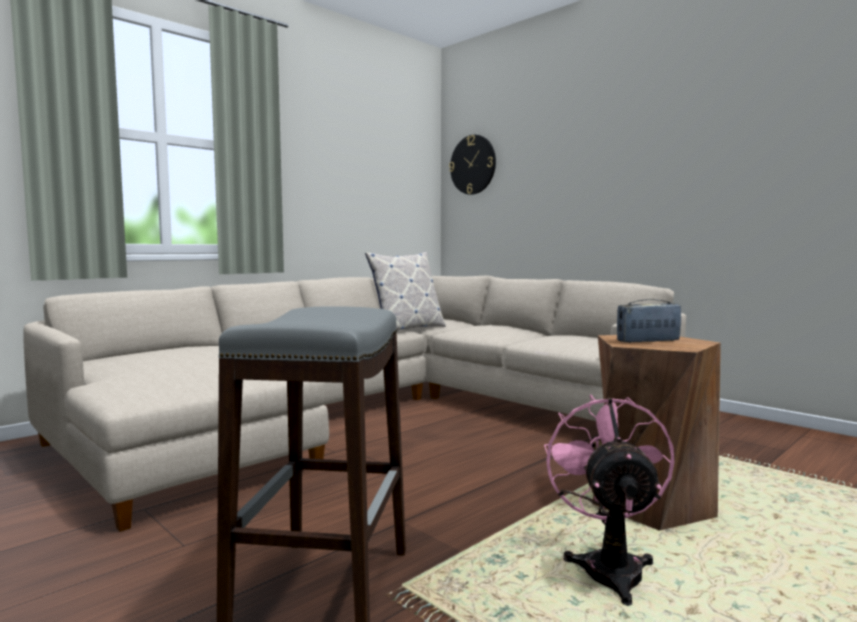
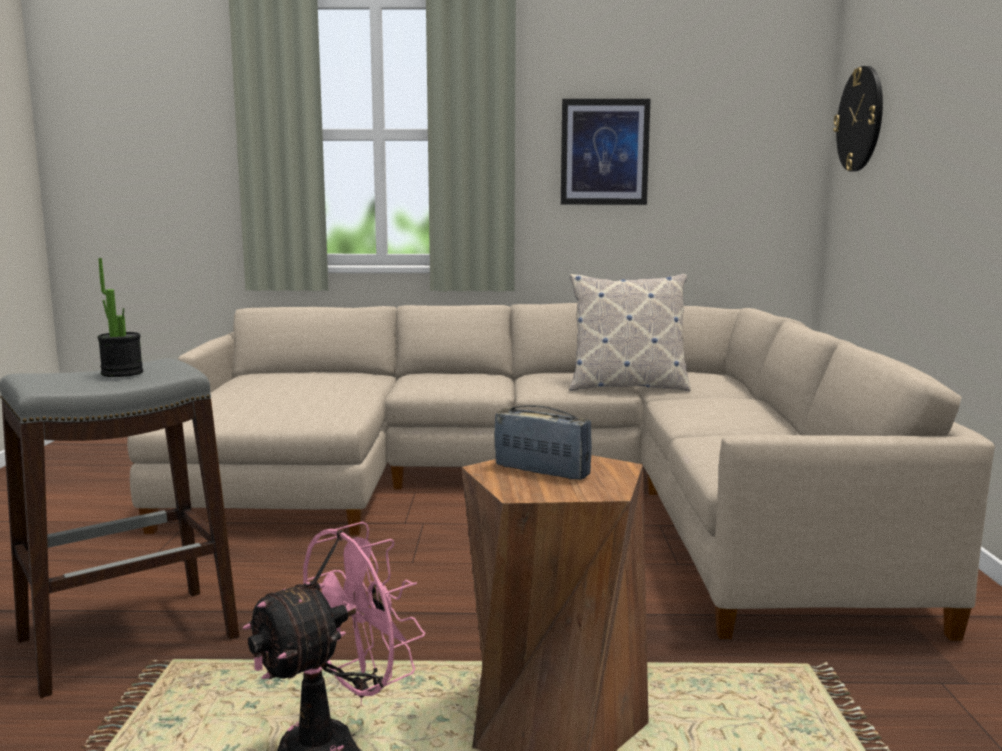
camera: 45 degrees right, 5 degrees up
none -> potted plant [98,258,143,377]
none -> picture [561,99,651,205]

